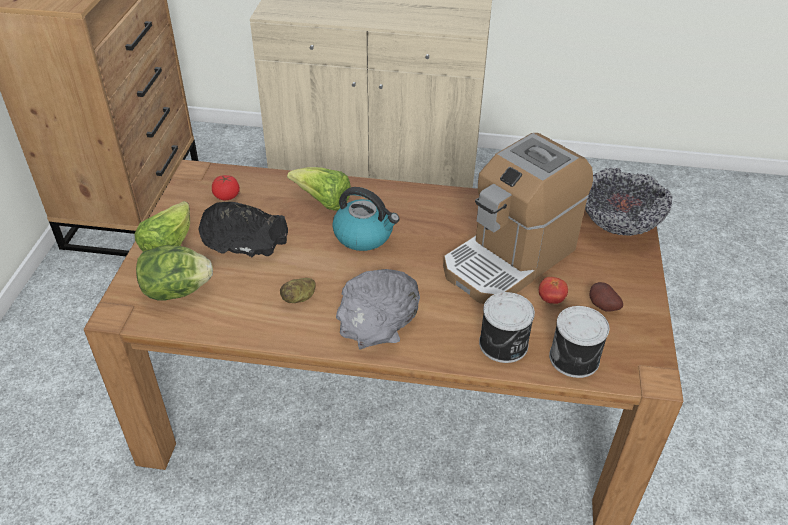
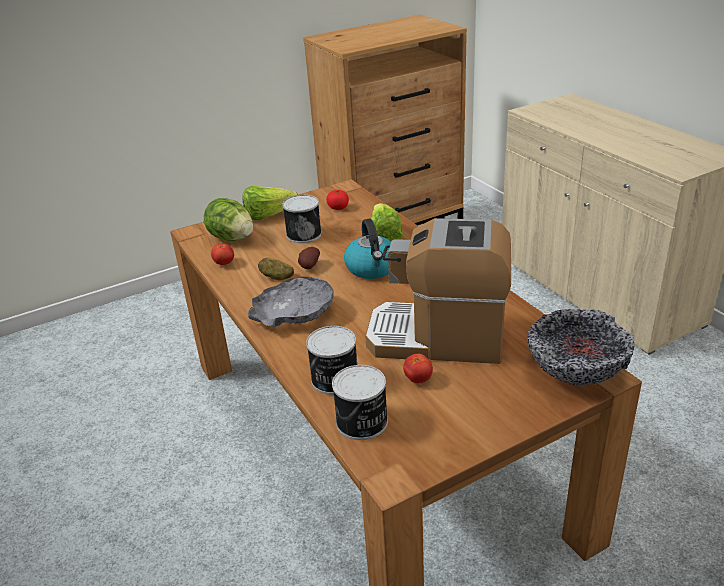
camera: 55 degrees right, 10 degrees down
black bowl [199,202,288,257] -> can [282,195,322,243]
potato [589,282,623,312] -> potato moved to [298,247,320,269]
none -> tomato [211,243,234,265]

